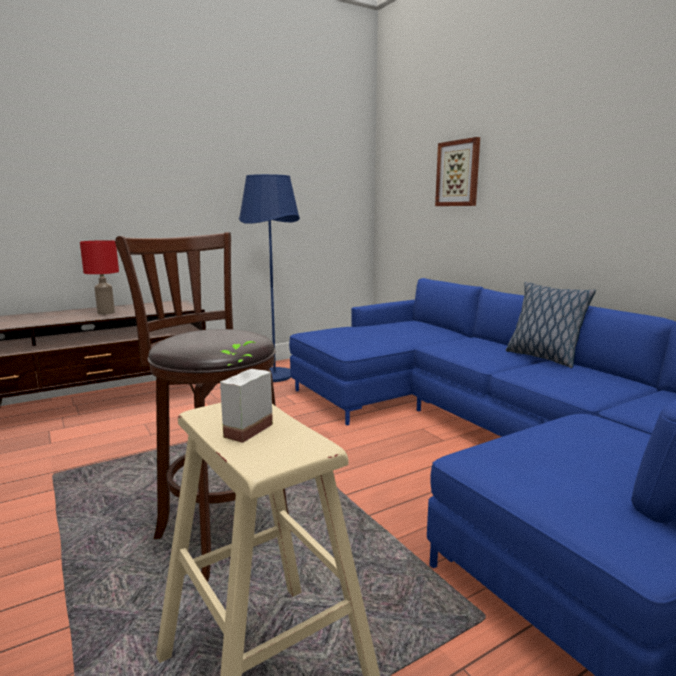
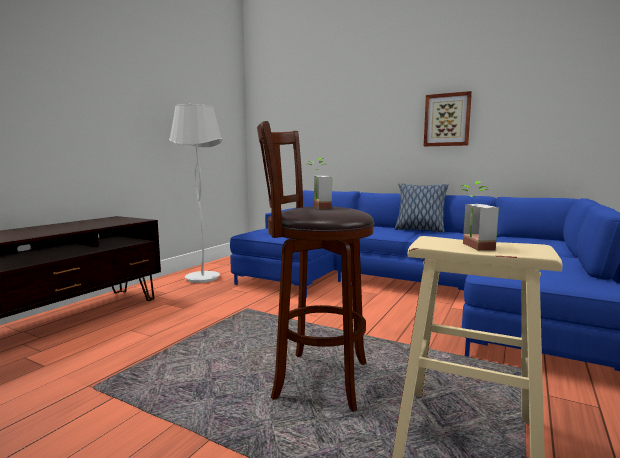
camera: 30 degrees left, 5 degrees down
red table lamp [80,240,119,315] -> none
blue floor lamp [239,174,300,382] -> white floor lamp [169,104,222,283]
picture [435,137,480,206] -> picture moved to [424,91,472,146]
none -> potted plant [309,158,332,209]

